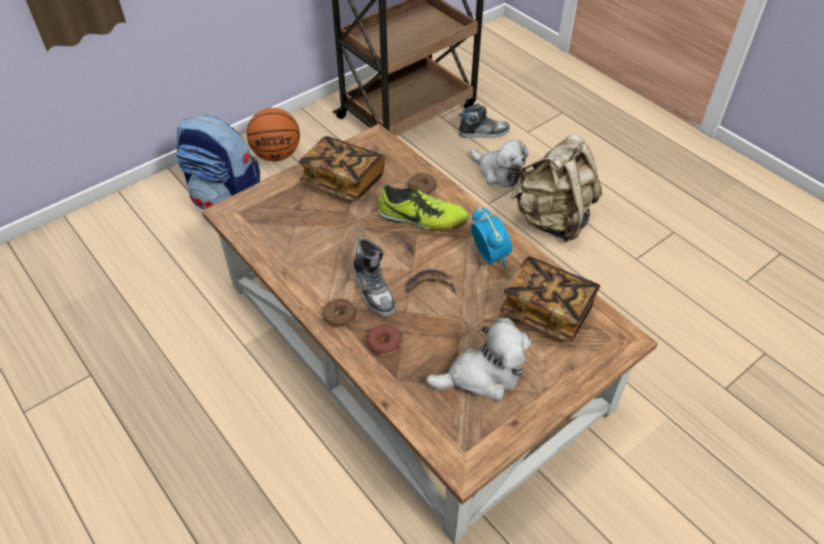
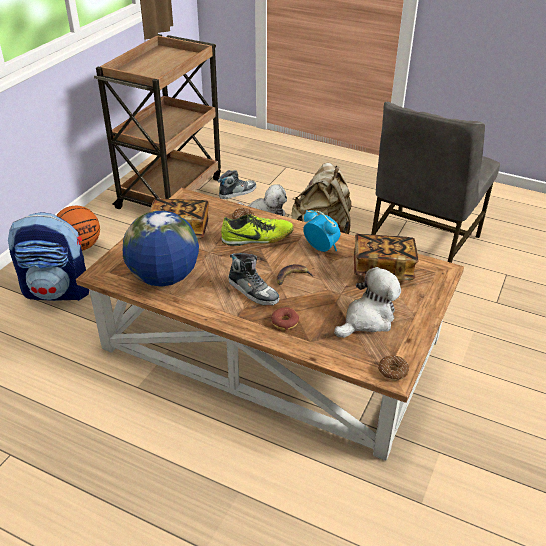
camera: 25 degrees left, 10 degrees down
donut [323,298,357,328] -> donut moved to [378,355,409,381]
none -> globe [123,211,199,287]
none -> grey chair [371,102,500,263]

